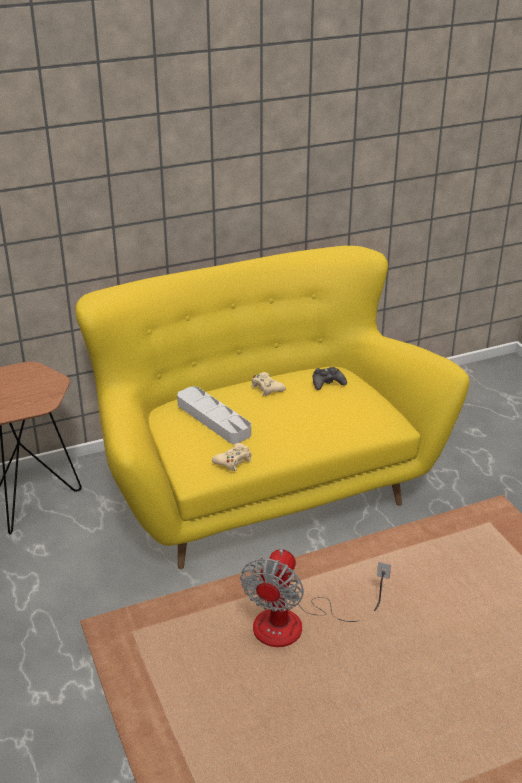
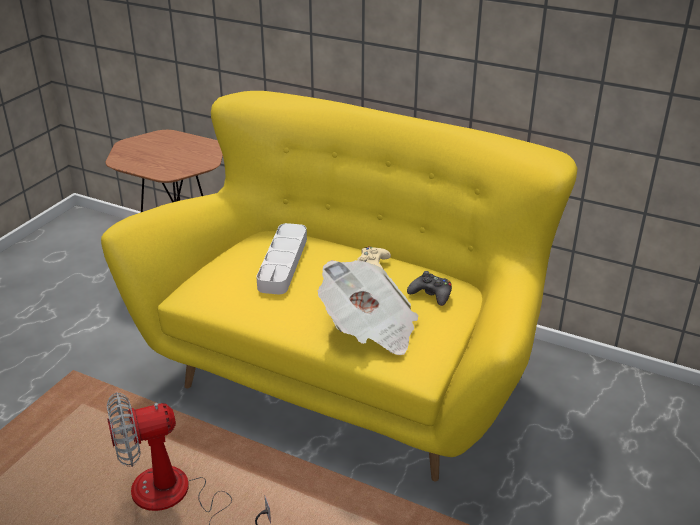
camera: 50 degrees right, 0 degrees up
beige game controller [212,443,251,471] -> none
none -> newspaper [318,260,418,355]

